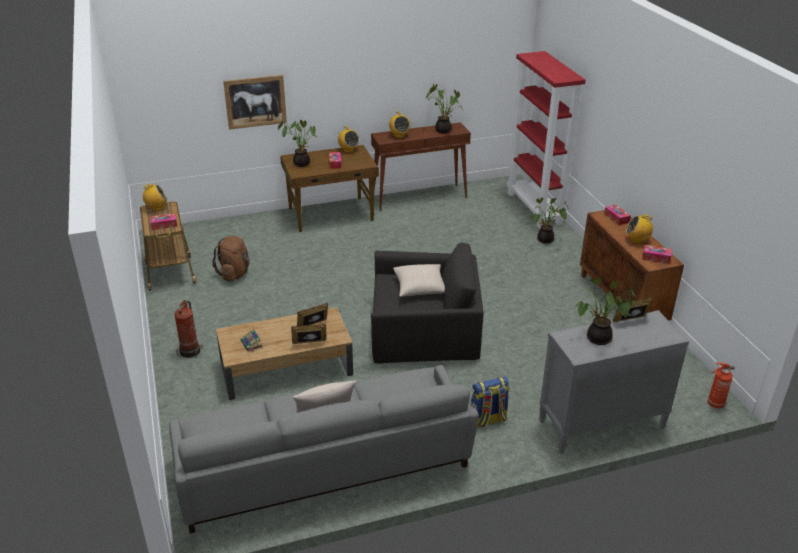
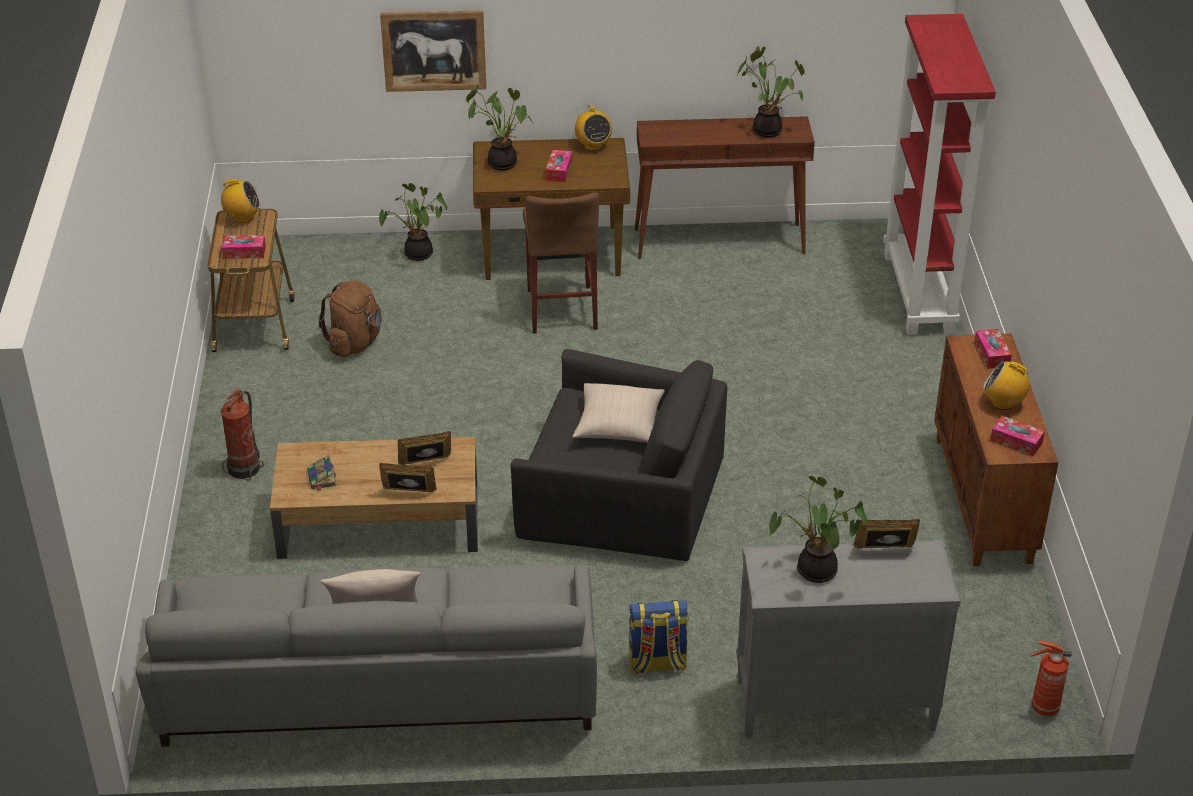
camera: 15 degrees right, 5 degrees up
radio [389,112,410,138] -> none
potted plant [529,198,569,243] -> potted plant moved to [379,183,447,261]
none -> brown stool [523,192,599,334]

